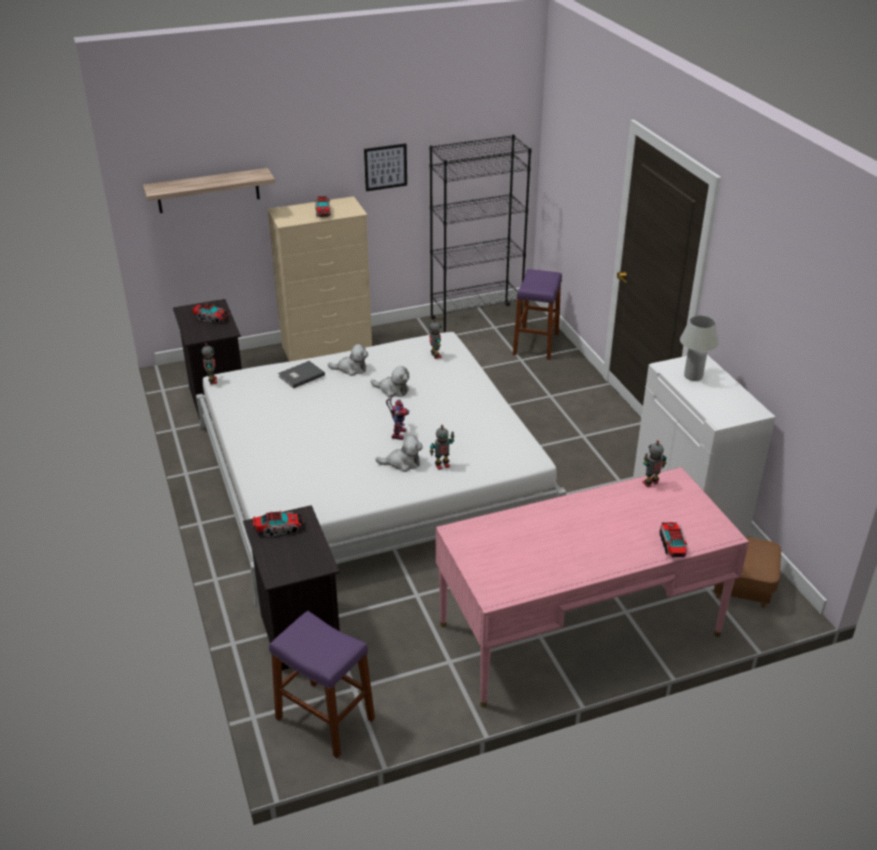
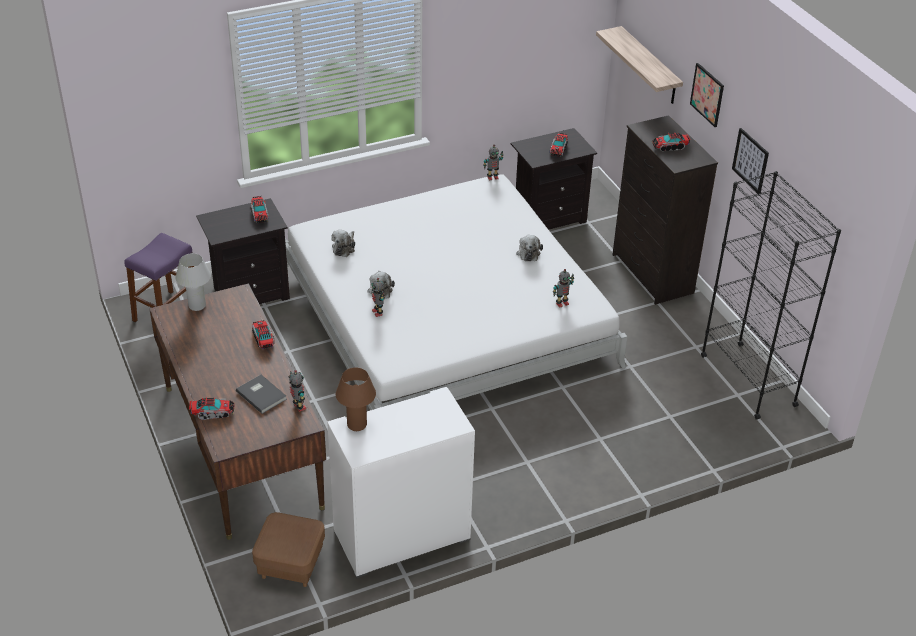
camera: 85 degrees right, 5 degrees up
beige dresser [267,196,372,362] -> black dresser [612,115,718,305]
grey book [278,361,325,388] -> grey book moved to [236,375,287,414]
plush toy [371,366,409,398] -> plush toy moved to [331,230,355,257]
toy robot [386,393,409,440] -> none
pink desk [436,467,749,708] -> brown desk [149,283,326,540]
purple stool [513,269,562,360] -> none
white table lamp [680,315,719,381] -> white table lamp moved to [176,253,211,311]
none -> toy truck [252,320,275,349]
none -> brown table lamp [336,367,376,431]
none -> picture [690,63,724,127]

